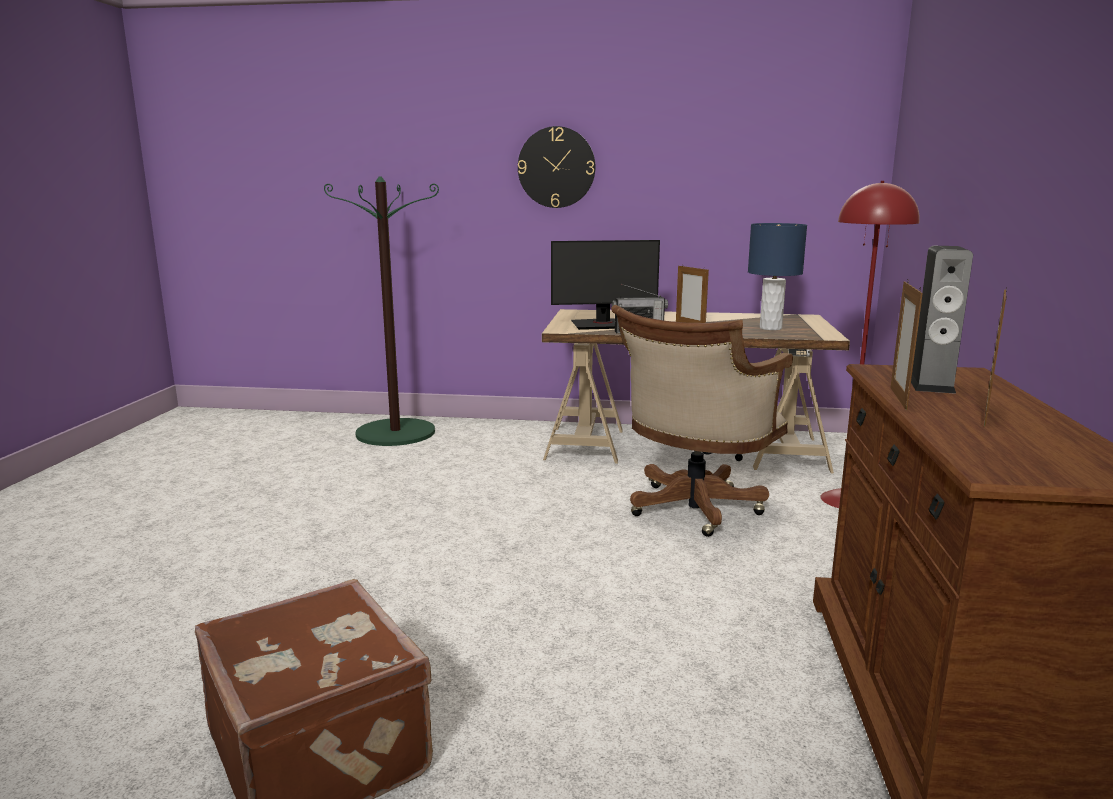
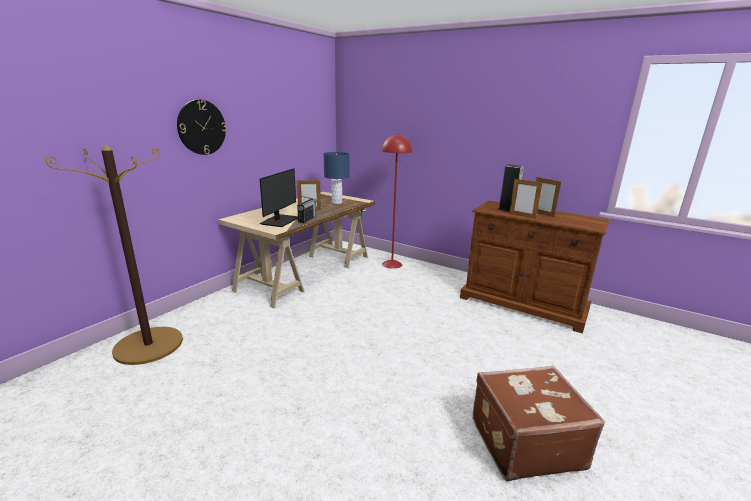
camera: 65 degrees left, 5 degrees up
green clothes rack [324,176,439,446] -> brown clothes rack [45,145,183,365]
office chair [611,305,793,537] -> none

